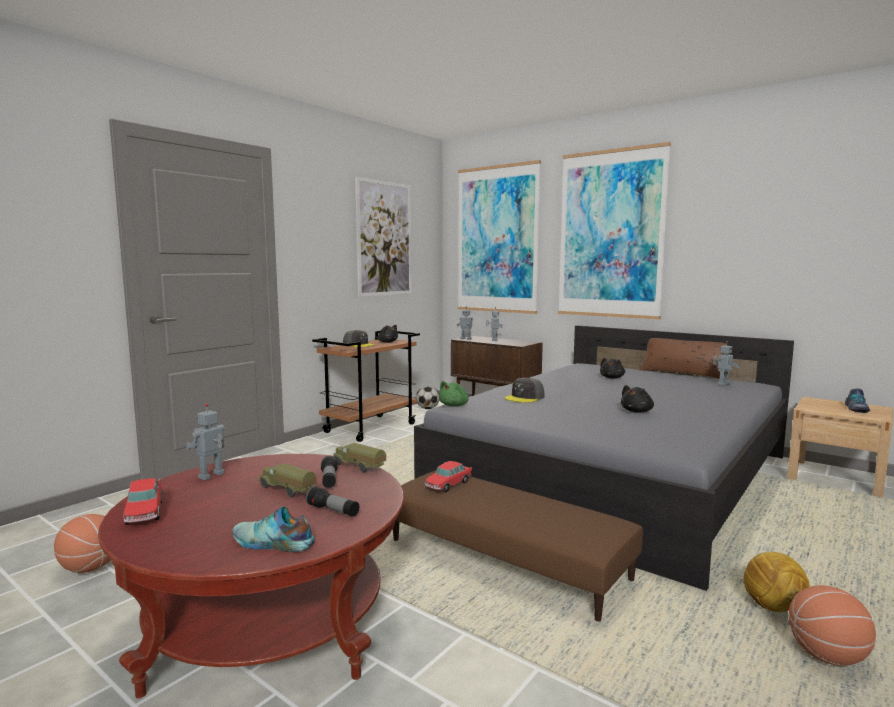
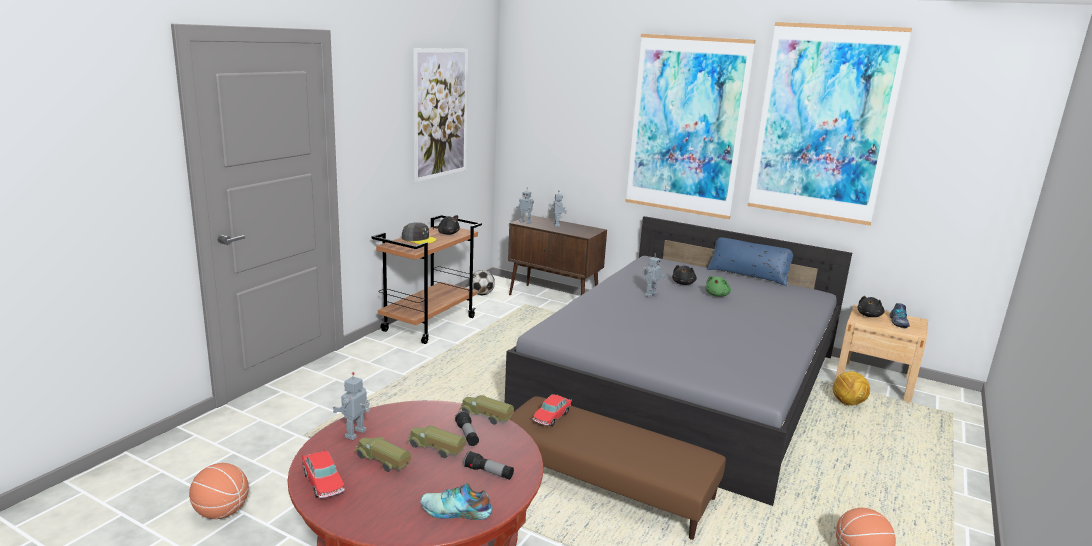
camera: 10 degrees left, 10 degrees up
green plush toy [439,381,469,407] -> green plush toy moved to [705,276,731,297]
picture [457,160,541,314] -> picture moved to [748,22,912,226]
grey cap [505,378,544,403] -> none
black plush toy [621,385,654,413] -> black plush toy moved to [857,296,885,317]
brown pillow [640,338,726,379] -> blue pillow [707,237,793,286]
toy robot [713,341,739,386] -> toy robot moved to [643,253,666,297]
football [743,552,810,612] -> football moved to [832,371,870,406]
none -> toy truck [354,437,411,472]

